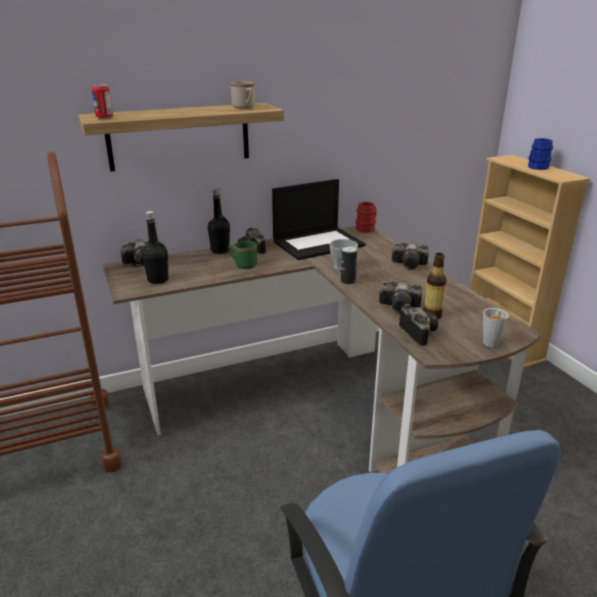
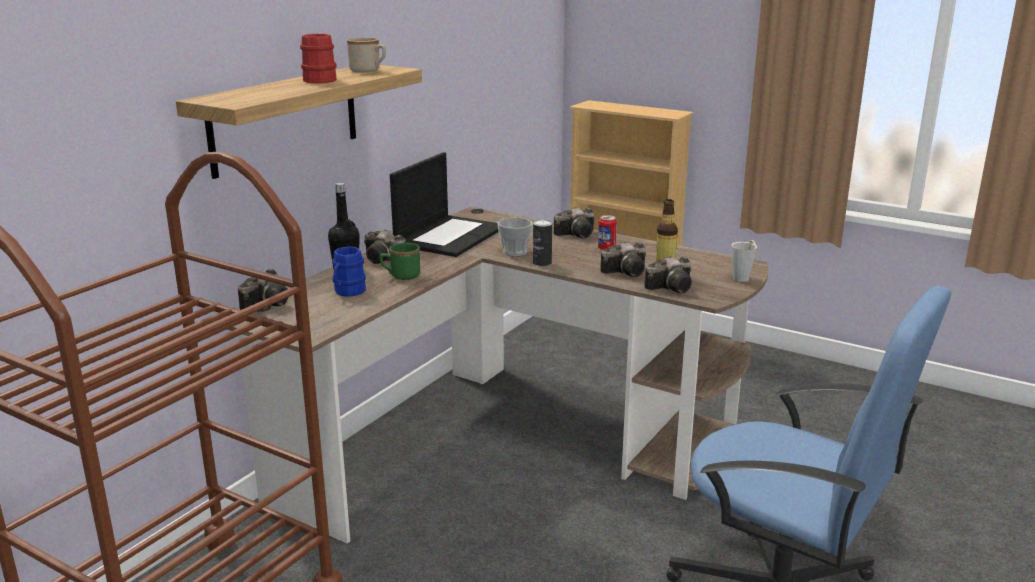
camera: 35 degrees left, 5 degrees down
can [92,85,113,119] -> can moved to [598,215,617,250]
black bottle [142,211,168,284] -> none
red mug [355,202,377,233] -> red mug moved to [300,34,337,84]
camera [399,304,439,346] -> camera turned 120 degrees clockwise [644,256,692,293]
blue mug [528,138,553,170] -> blue mug moved to [332,247,366,297]

